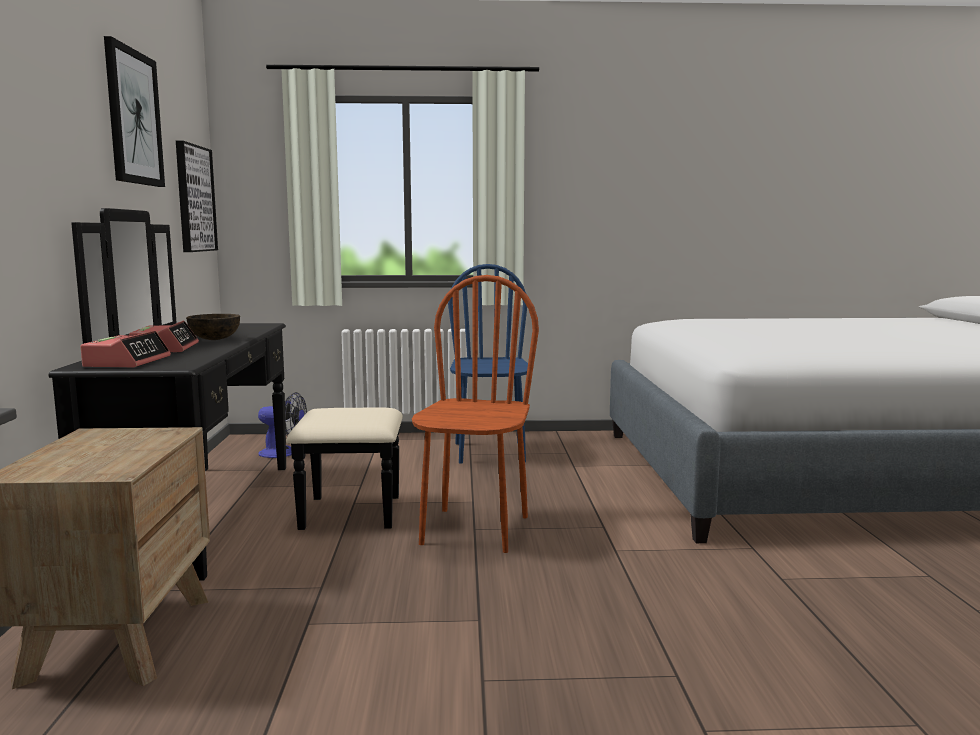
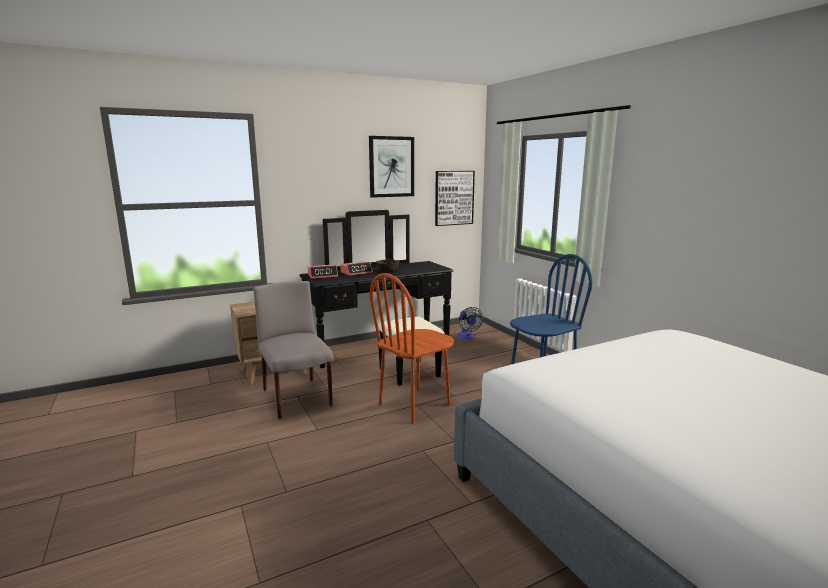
camera: 65 degrees right, 5 degrees up
brown chair [412,275,539,553] -> brown chair turned 150 degrees clockwise [370,273,454,424]
none -> grey chair [253,281,334,419]

